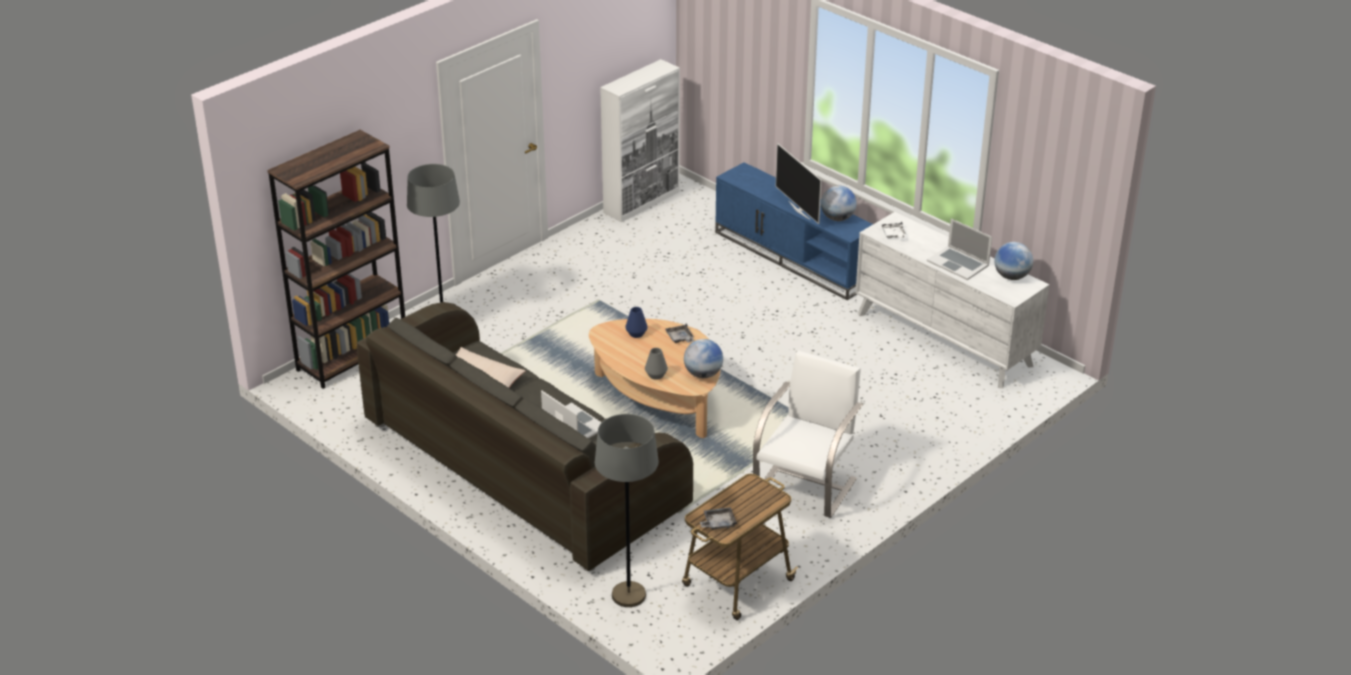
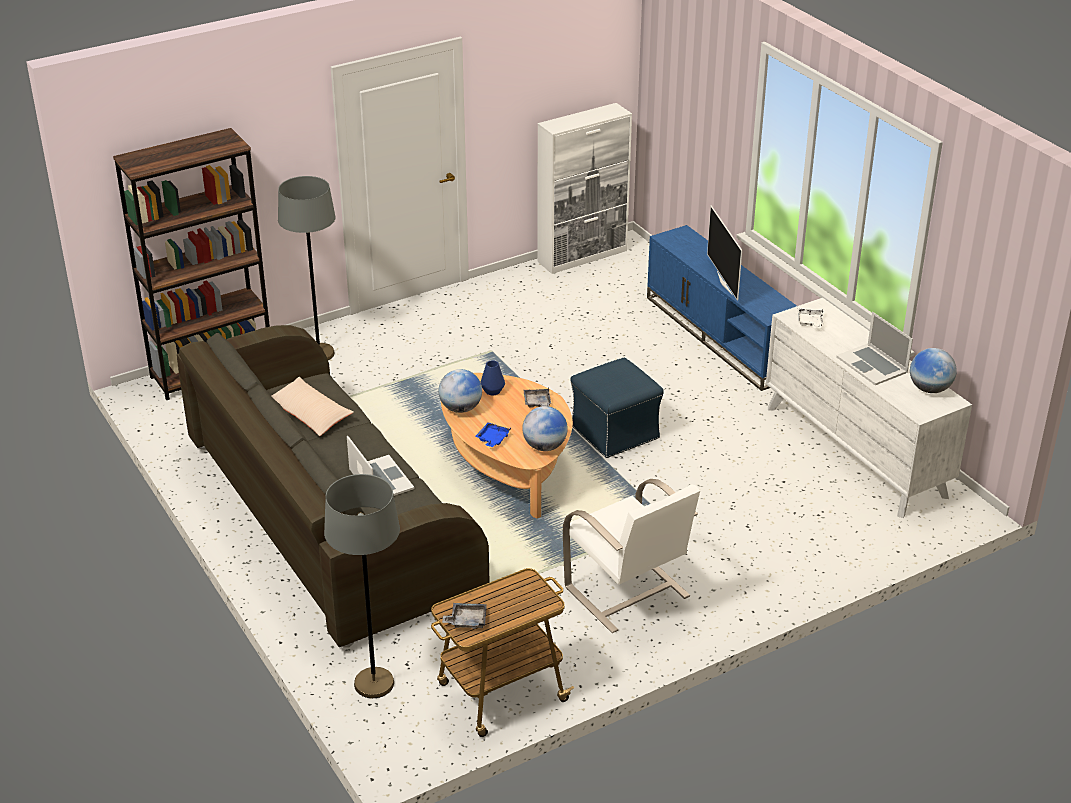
camera: 15 degrees right, 0 degrees up
grey vase [645,348,668,380] -> blue tray [475,422,511,447]
white armchair [753,350,863,518] -> white armchair turned 105 degrees clockwise [563,479,700,633]
globe [821,186,857,221] -> globe moved to [439,369,482,413]
none -> blue ottoman [570,358,664,458]

